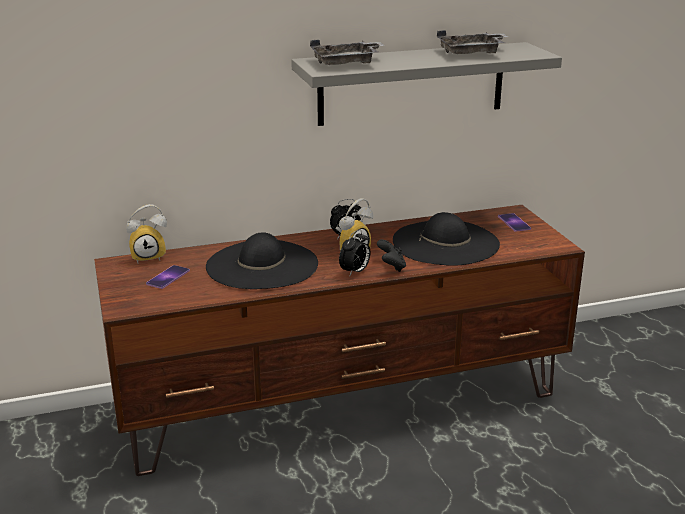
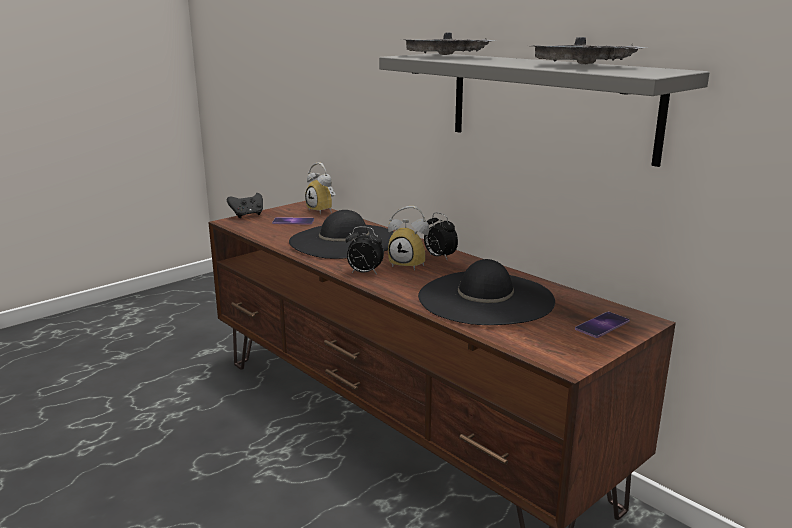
camera: 65 degrees right, 5 degrees down
black game controller [377,239,406,272] -> black game controller moved to [227,193,263,218]

